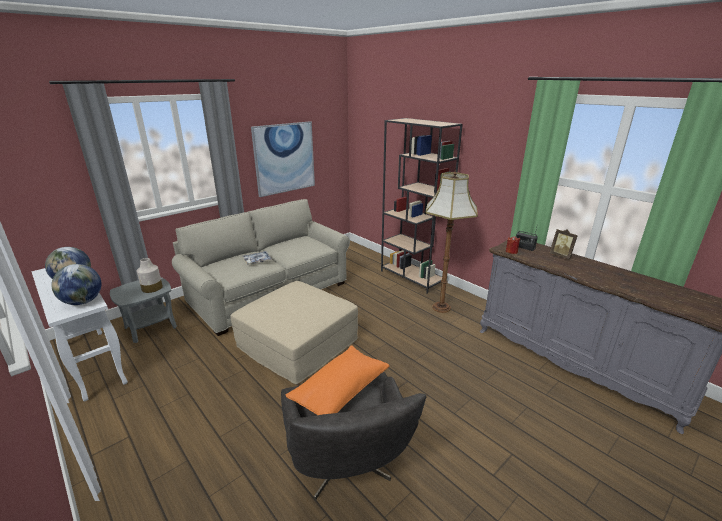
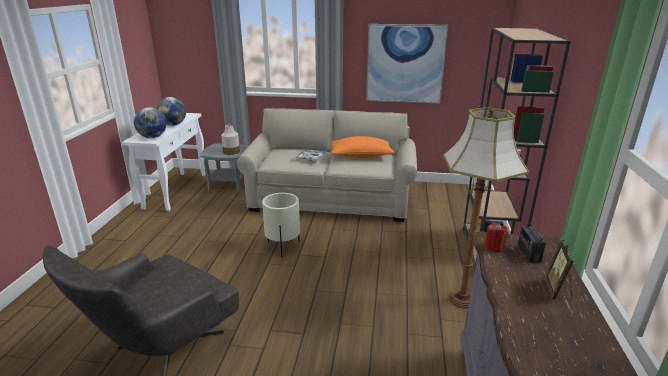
camera: 50 degrees right, 0 degrees up
beige ottoman [230,281,358,384] -> beige planter [262,193,300,257]
orange pillow [285,345,390,415] -> orange pillow moved to [331,136,394,158]

